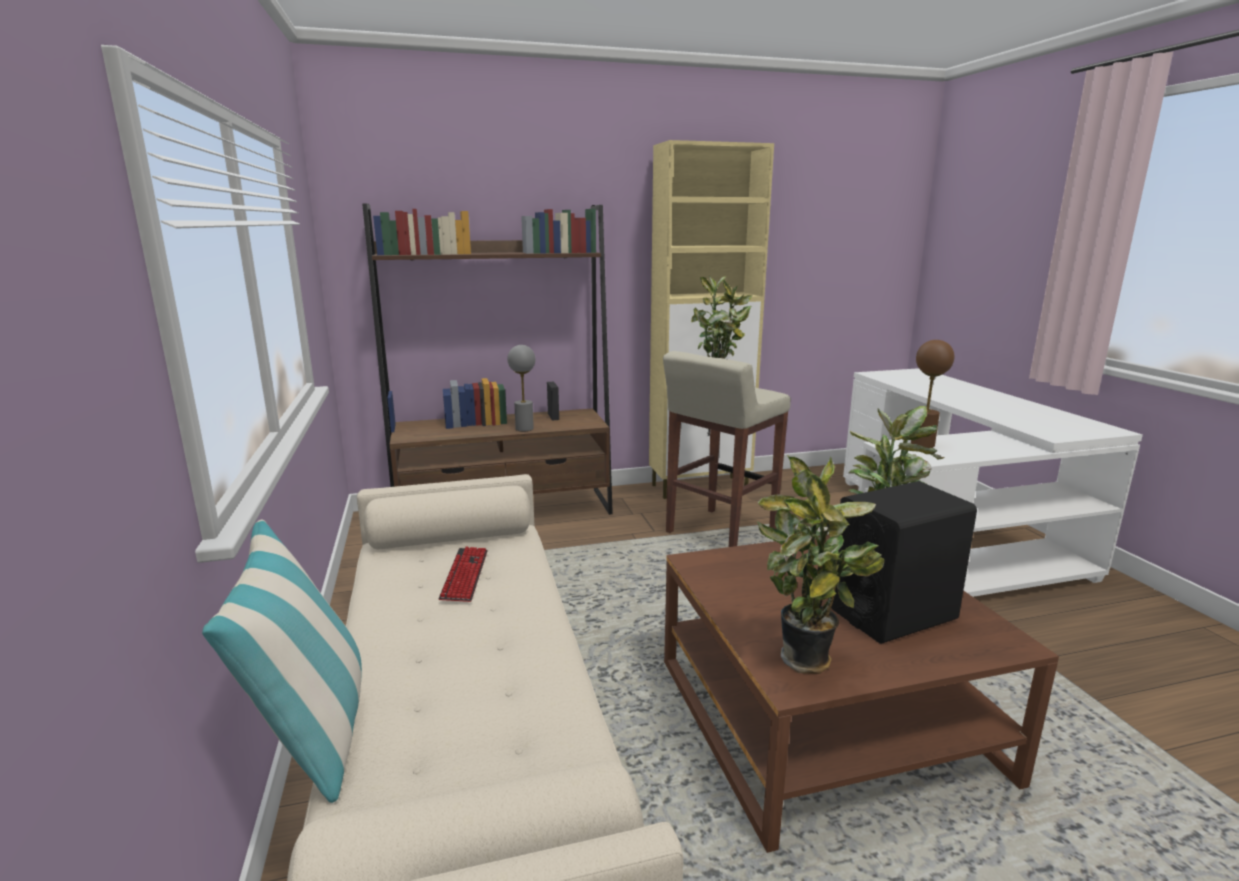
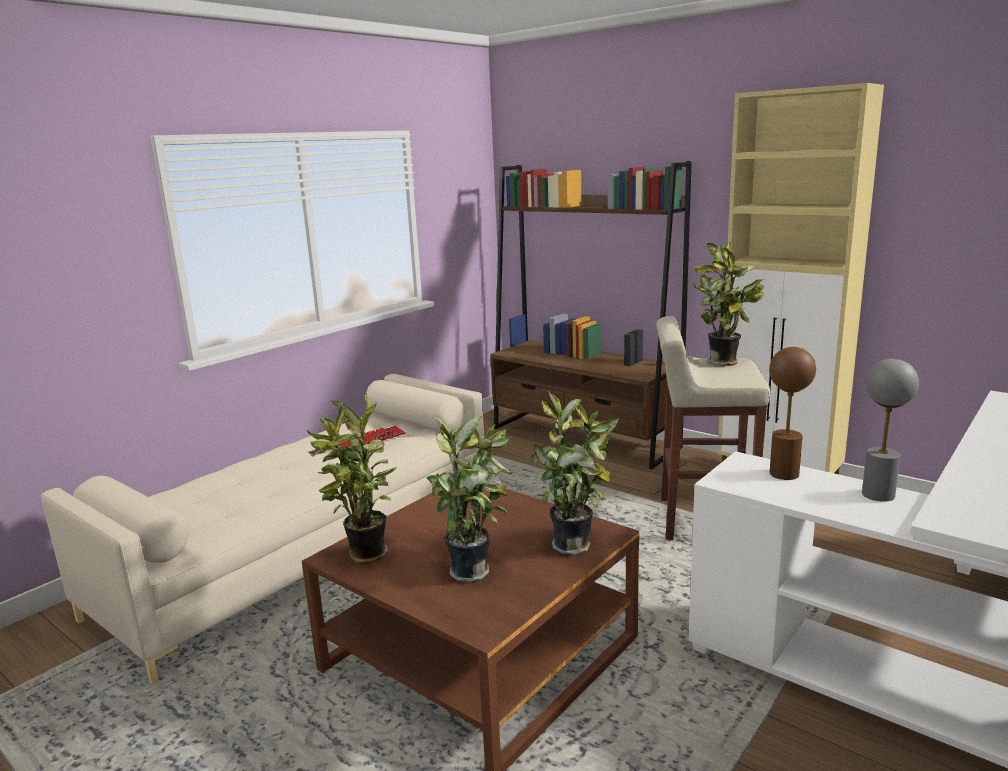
camera: 55 degrees right, 0 degrees up
pillow [202,520,362,803] -> none
grey table lamp [507,345,536,431] -> grey table lamp moved to [862,359,919,502]
black speaker [831,481,977,644] -> potted plant [426,416,515,582]

